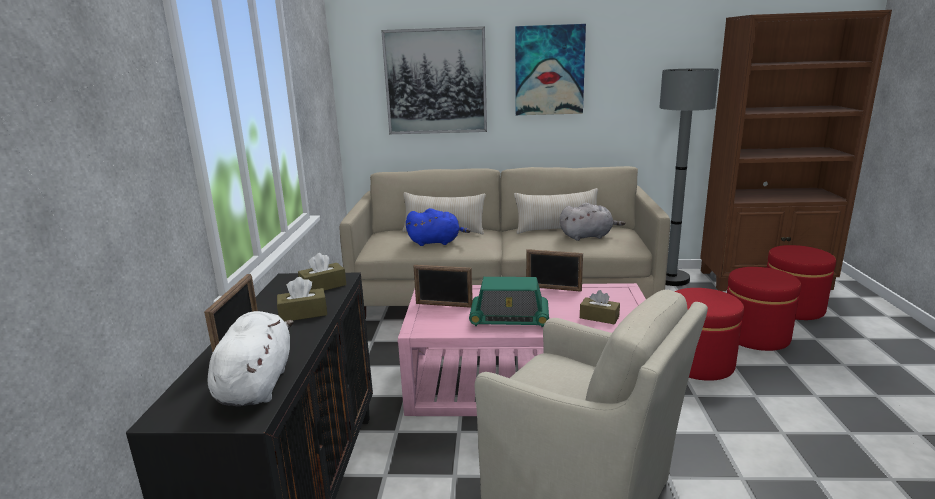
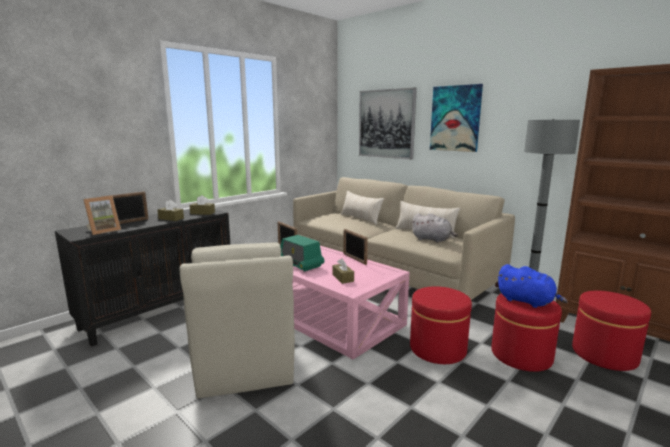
camera: 40 degrees right, 5 degrees down
white plush toy [208,311,294,406] -> picture frame [83,196,121,235]
blue plush toy [406,208,471,246] -> blue plush toy moved to [497,264,568,308]

